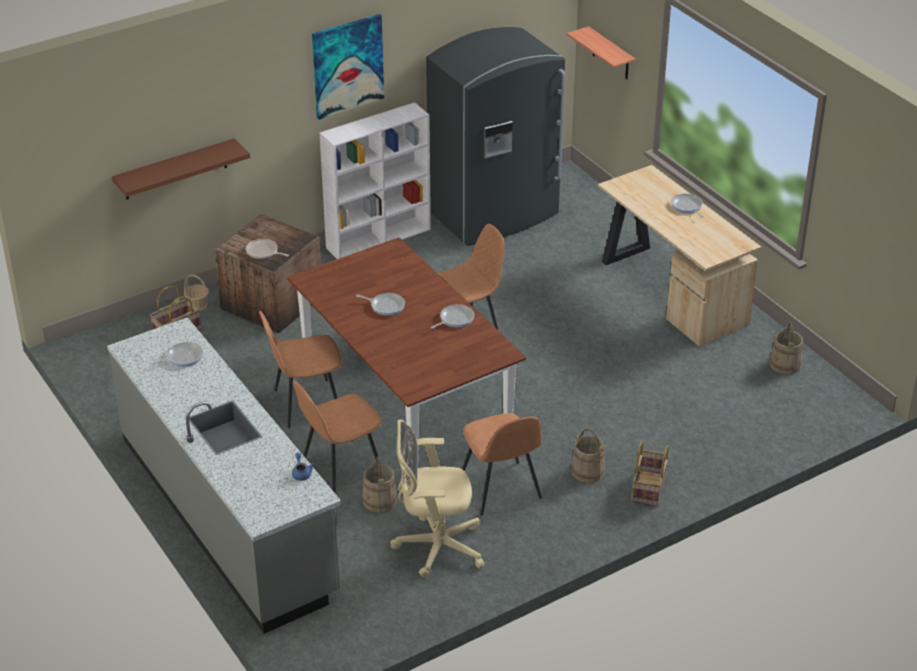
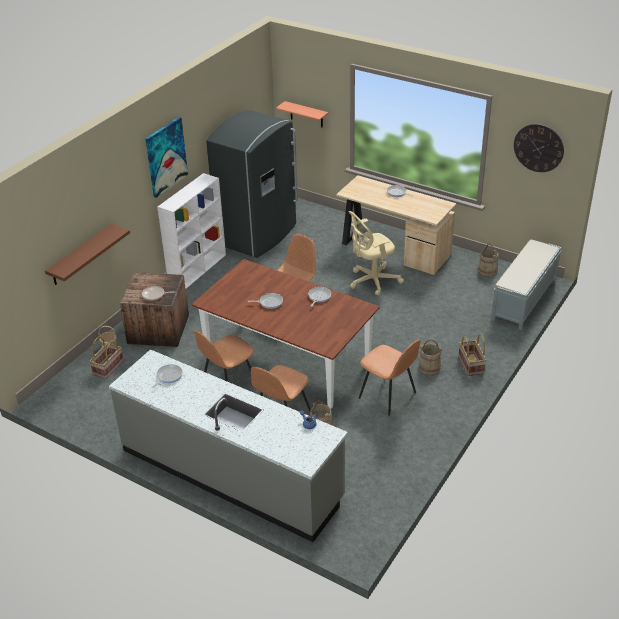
camera: 25 degrees left, 0 degrees up
beige office chair [390,419,485,578] -> beige office chair moved to [348,211,404,296]
none -> grey bench [491,240,562,330]
none -> wall clock [514,124,564,172]

